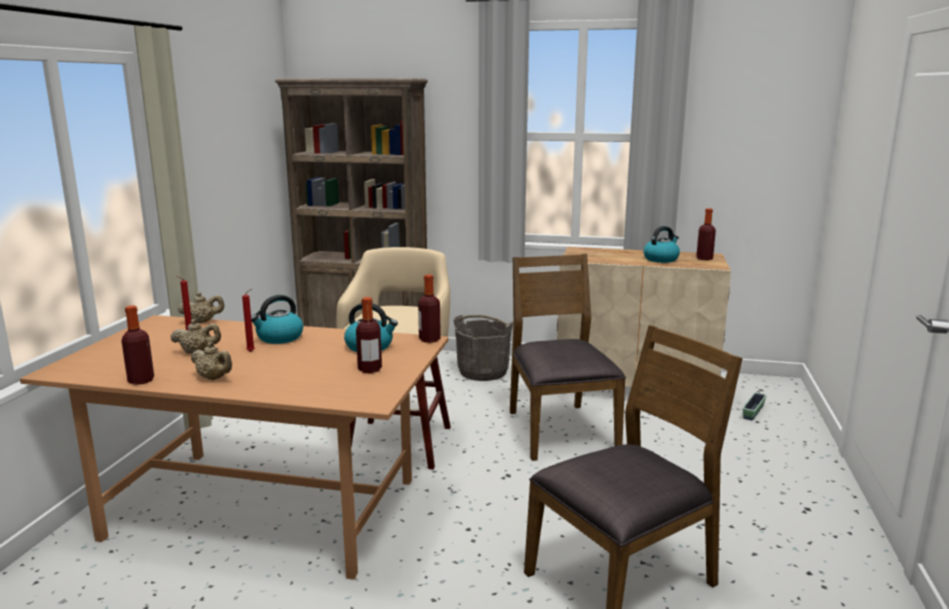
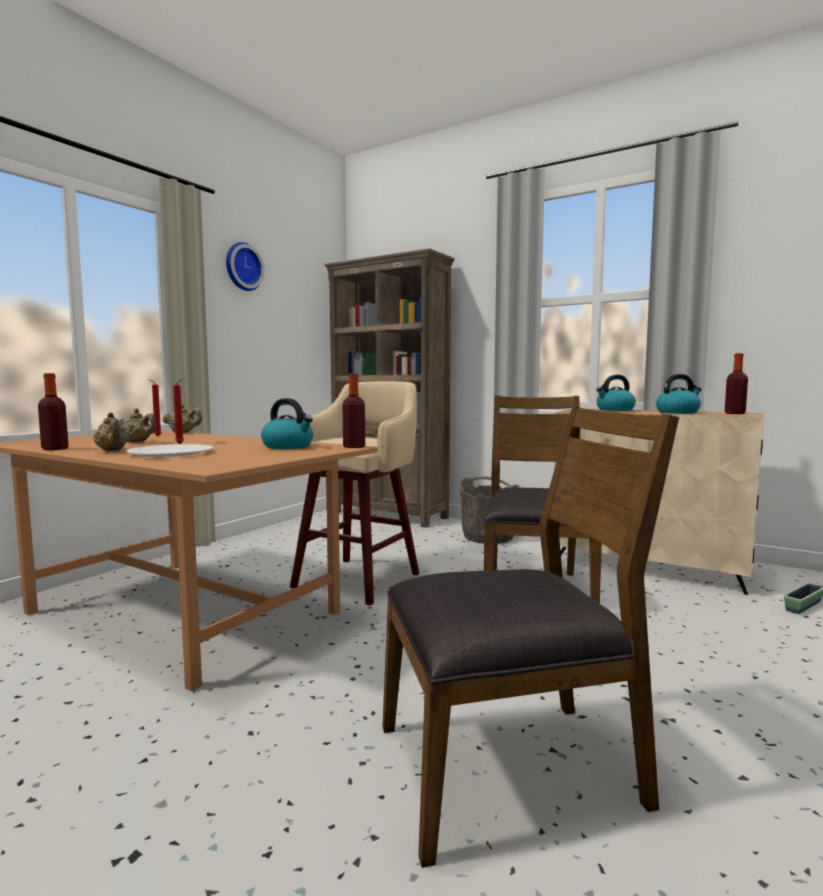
camera: 20 degrees right, 10 degrees down
kettle [251,295,303,344] -> kettle moved to [596,375,636,411]
bottle [356,297,382,373] -> none
none -> white plate [126,444,213,457]
none -> wall clock [226,242,264,291]

